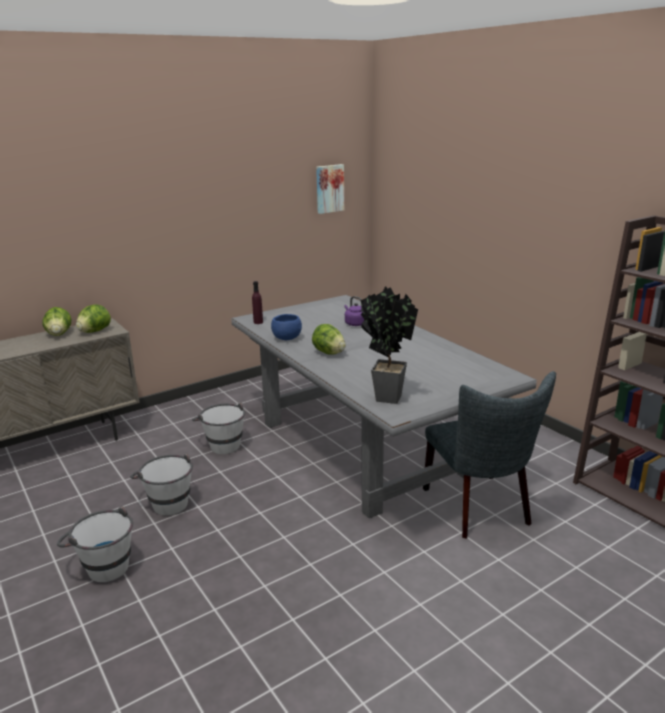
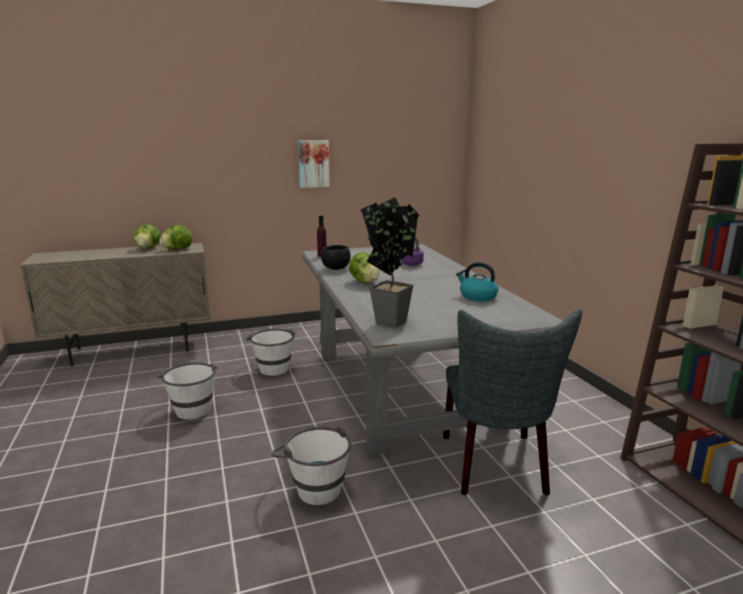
camera: 15 degrees right, 5 degrees down
white bucket [57,506,133,582] -> white bucket moved to [272,425,351,505]
blue bowl [271,314,302,340] -> black bowl [321,245,351,270]
picture [316,164,344,214] -> picture moved to [298,140,330,188]
none -> kettle [456,262,498,301]

